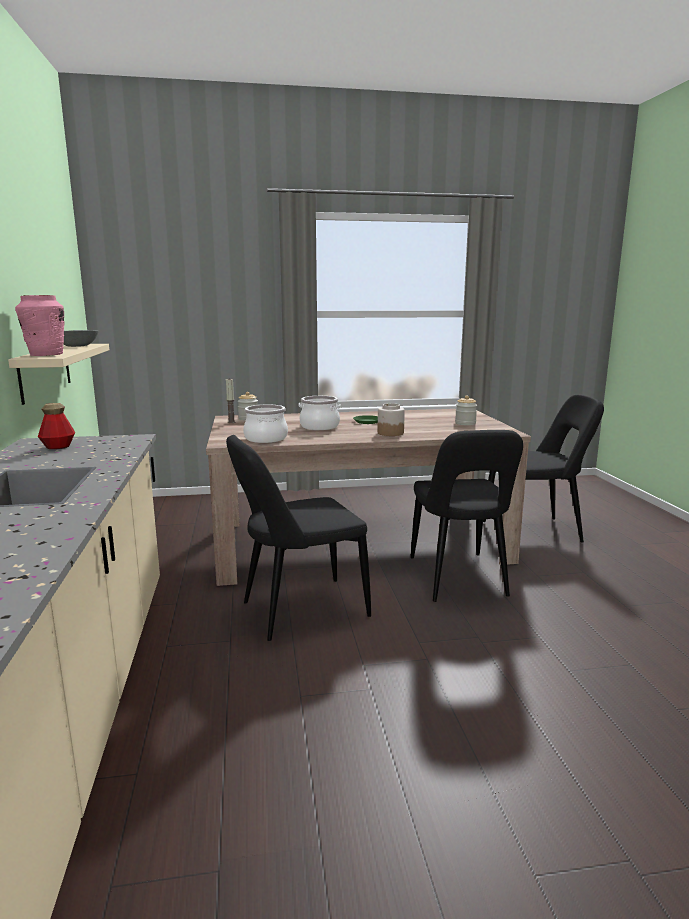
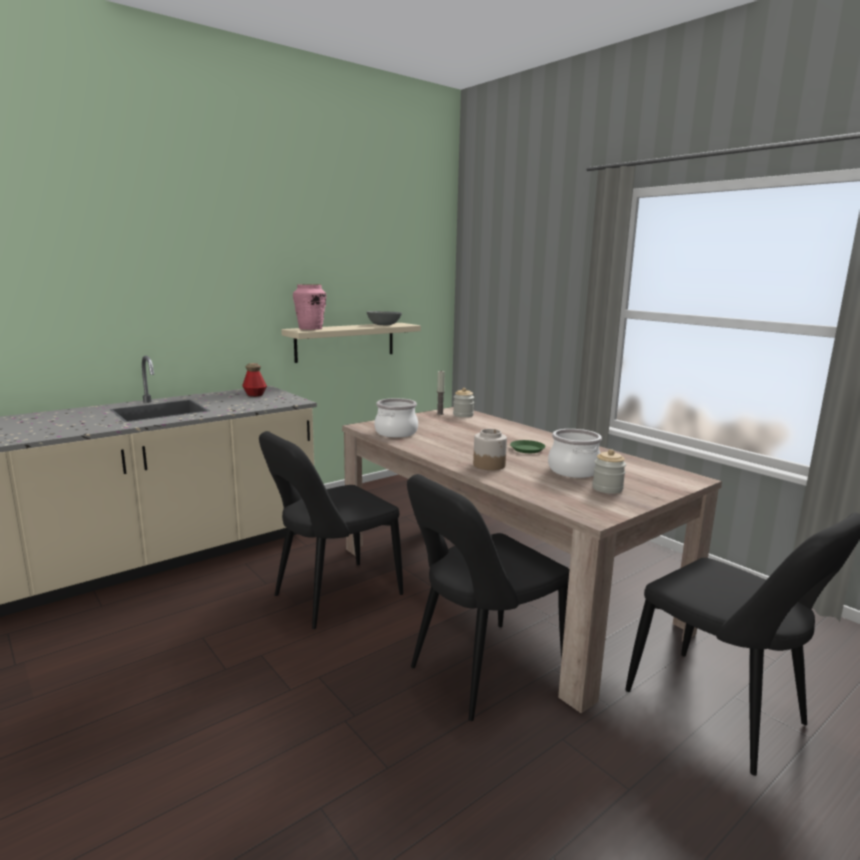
camera: 60 degrees right, 0 degrees up
black chair [226,435,371,641] -> black chair turned 75 degrees counterclockwise [259,431,403,629]
cooking pot [299,396,341,430] -> cooking pot moved to [548,429,602,478]

